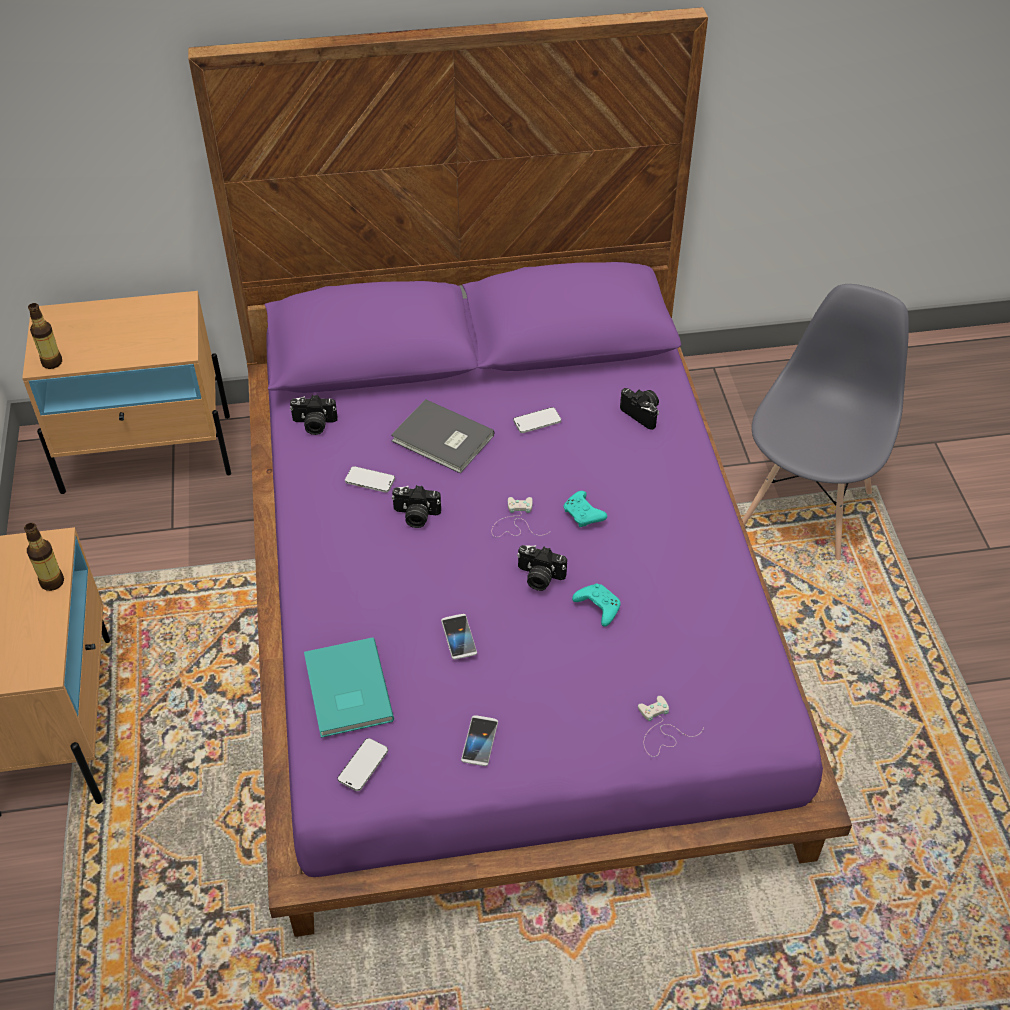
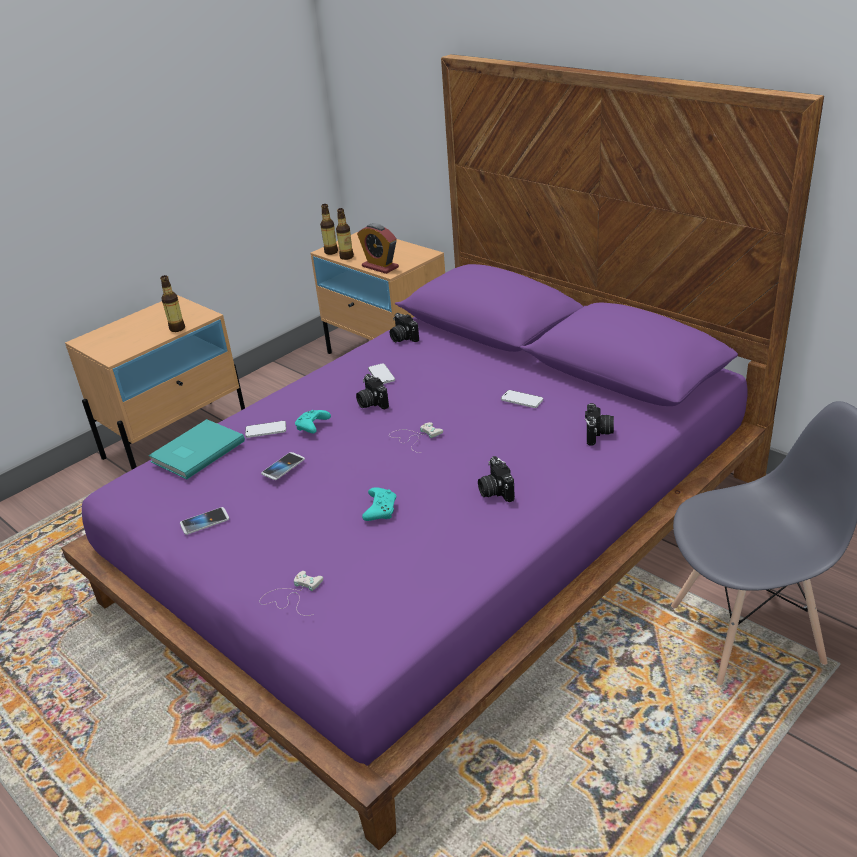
camera: 55 degrees right, 15 degrees down
phone [338,738,388,791] -> phone moved to [245,421,286,438]
grey book [391,399,494,474] -> none
camera [517,545,567,591] -> camera moved to [478,456,515,502]
turquoise game controller [564,491,607,527] -> turquoise game controller moved to [295,410,331,433]
none -> bottle [336,208,354,260]
none -> alarm clock [357,223,399,274]

